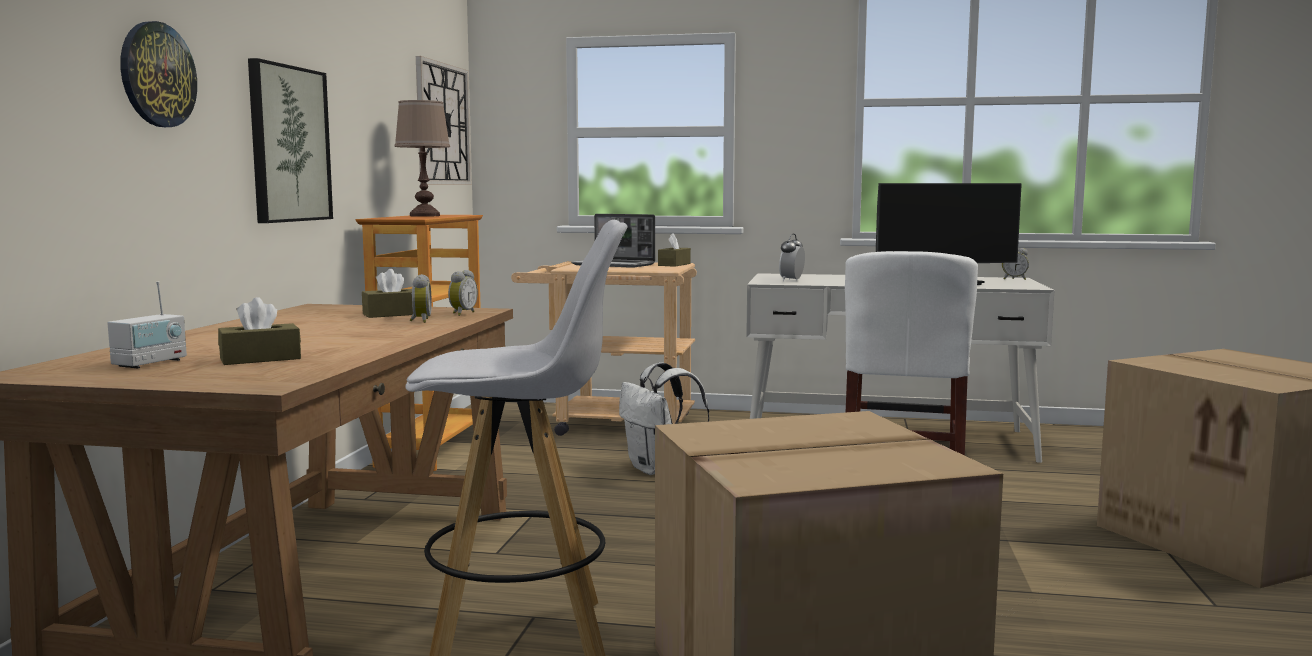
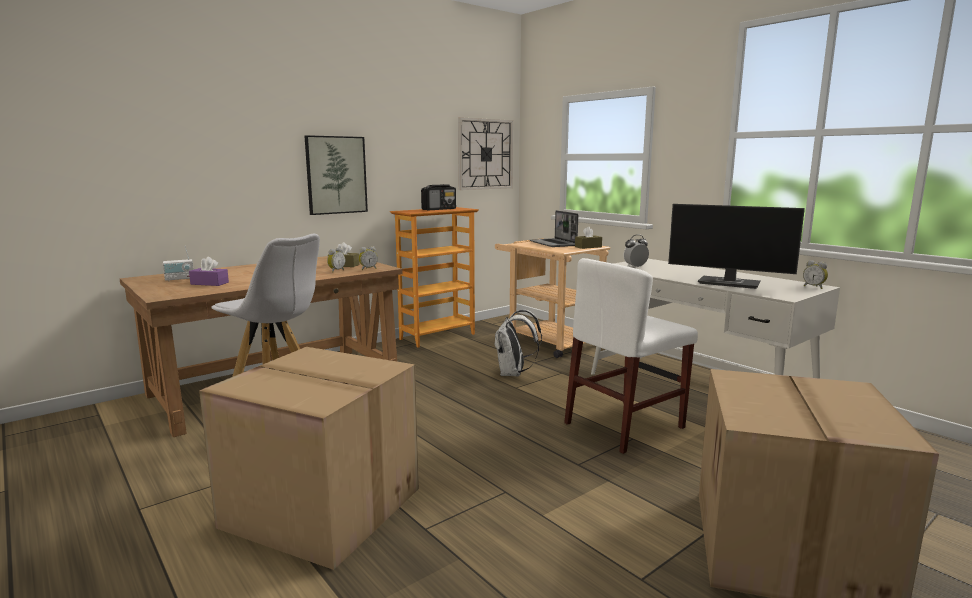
camera: 40 degrees right, 5 degrees up
wall clock [120,21,197,127] -> none
brown tissue box [218,297,301,365] -> purple tissue box [189,257,229,286]
brown table lamp [394,100,450,217] -> radio [421,184,456,210]

